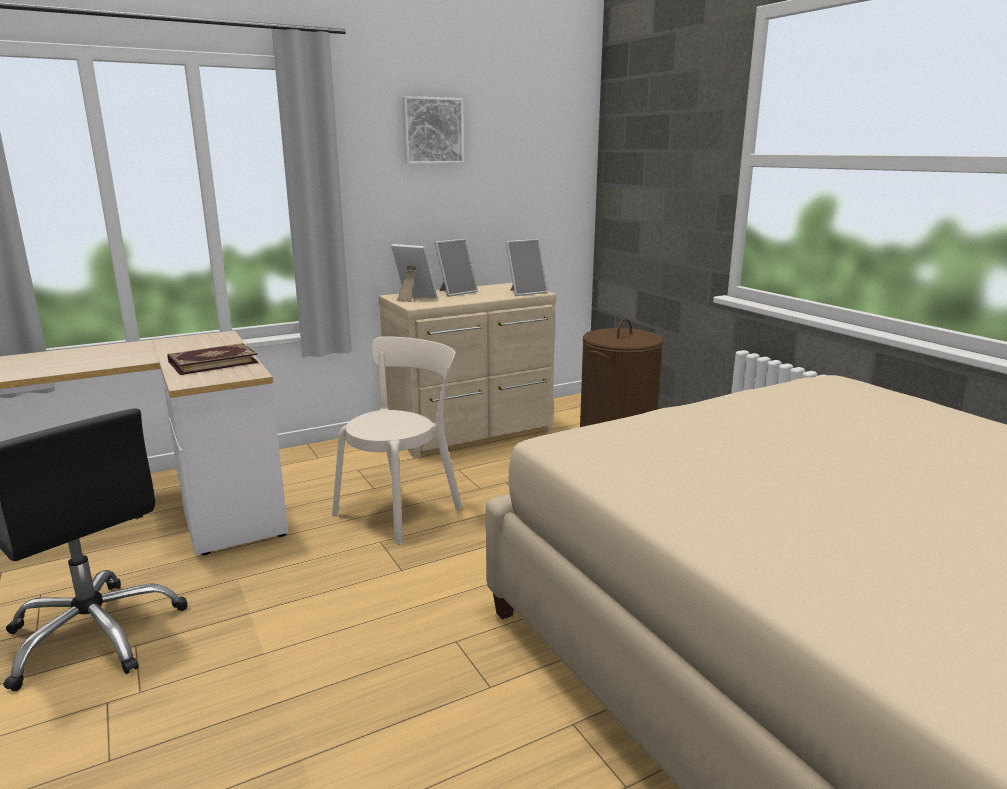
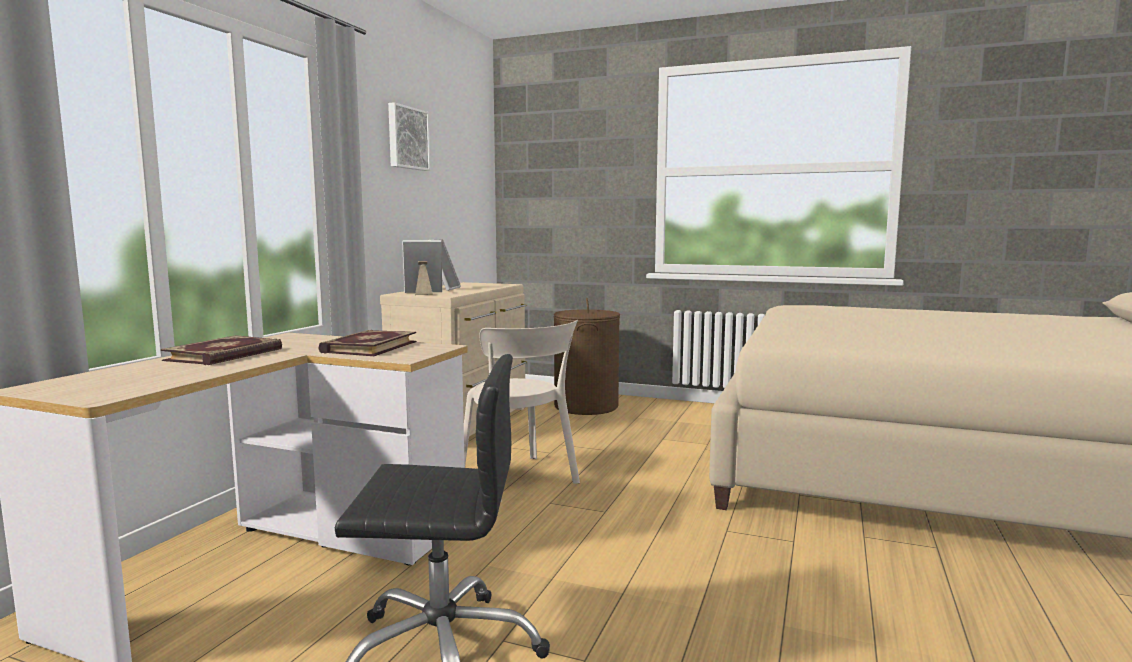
camera: 40 degrees left, 10 degrees down
beige chair [332,336,462,545] -> beige chair turned 150 degrees clockwise [464,320,580,502]
picture frame [506,239,548,296] -> none
none -> book [161,335,282,365]

